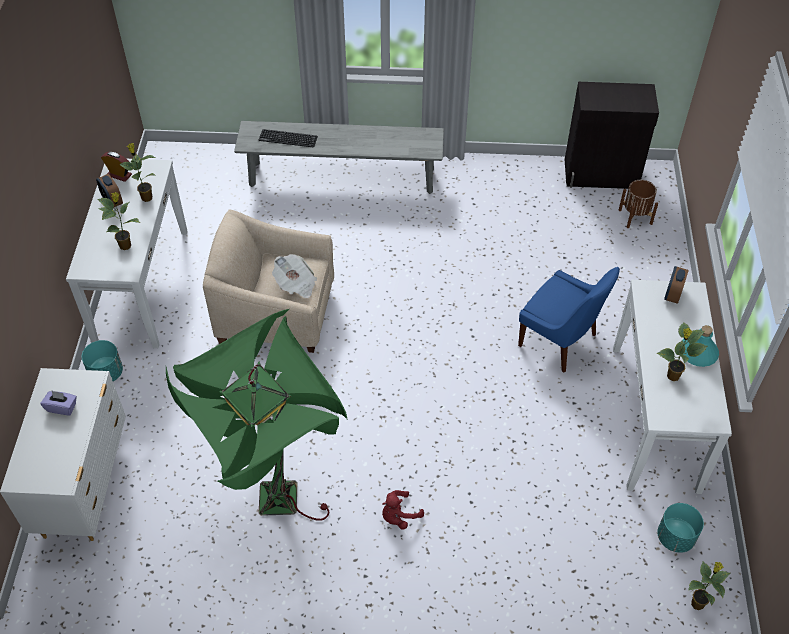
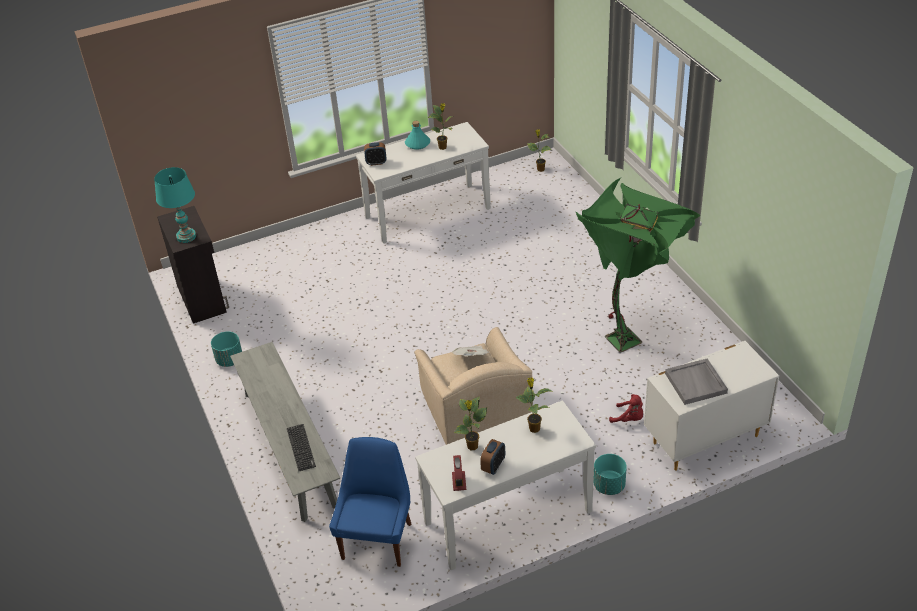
camera: 115 degrees left, 10 degrees down
purple tissue box [40,391,77,416] -> grey tray [665,359,728,405]
red plush toy [382,490,424,530] -> red plush toy moved to [609,394,643,423]
blue chair [518,267,620,373] -> blue chair moved to [329,437,411,567]
brown planter [619,180,658,228] -> none
turquoise planter [657,503,704,553] -> turquoise planter moved to [211,331,242,367]
none -> turquoise table lamp [154,167,196,243]

